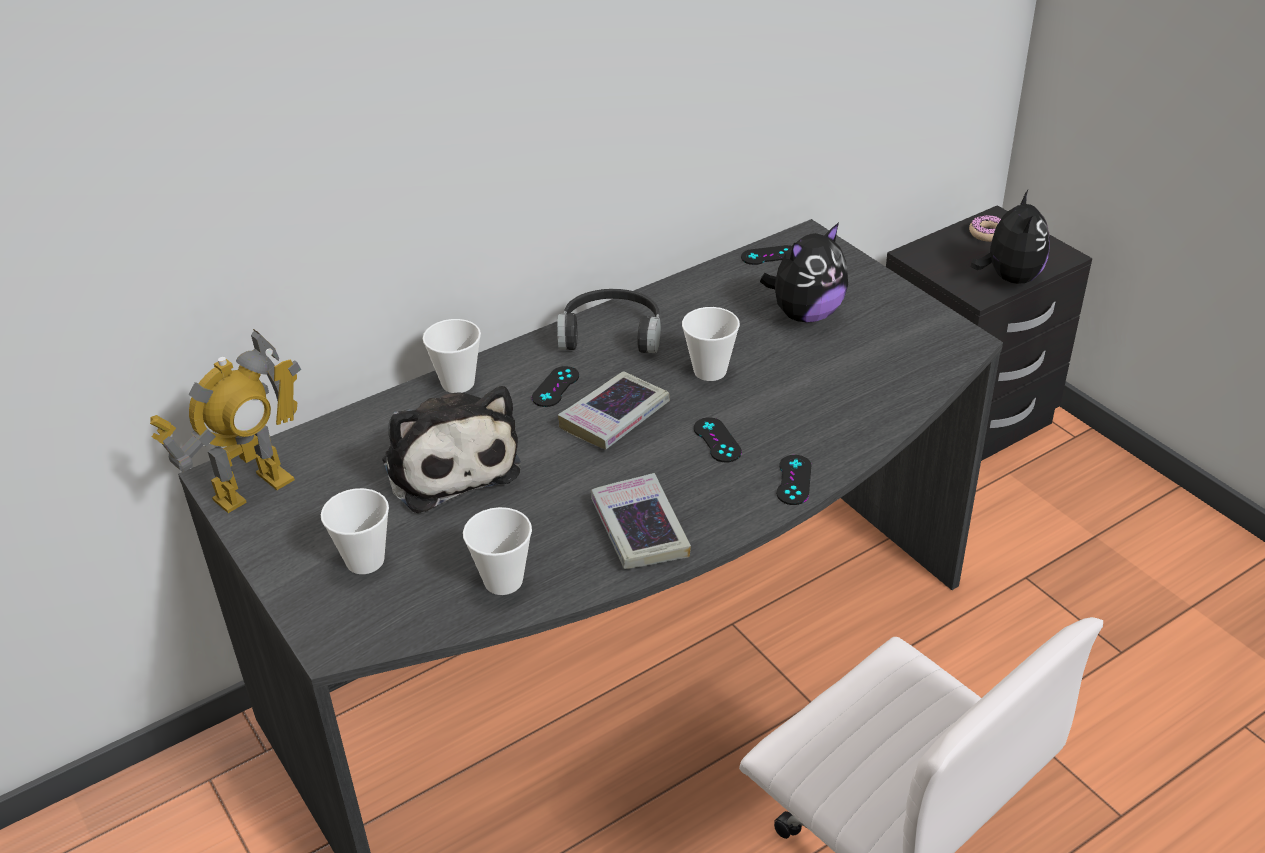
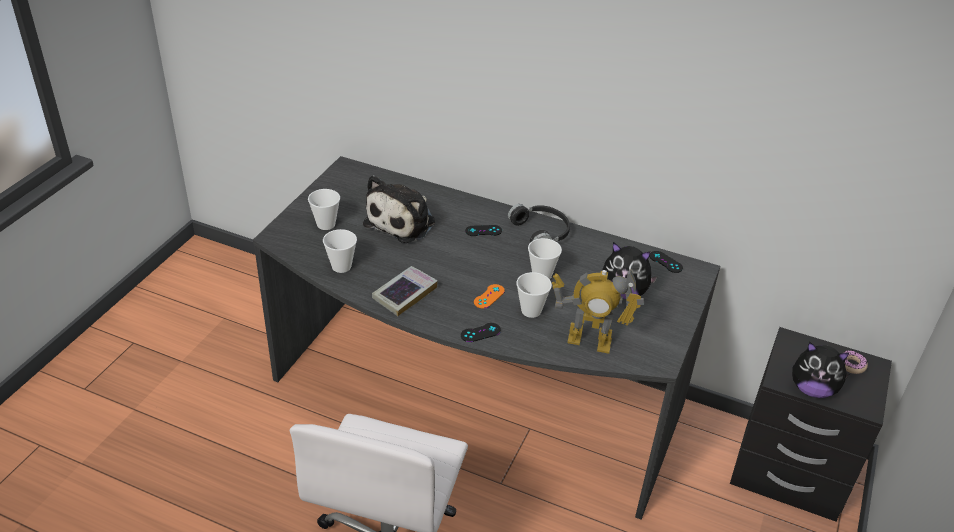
camera: 55 degrees right, 0 degrees up
toy robot [150,329,301,513] -> toy robot moved to [552,270,644,354]
cup [423,319,481,393] -> cup moved to [516,272,552,318]
book [558,371,670,450] -> none
black game controller [694,417,742,462] -> orange game controller [474,284,505,309]
plush toy [971,190,1050,284] -> plush toy turned 45 degrees clockwise [792,342,850,398]

